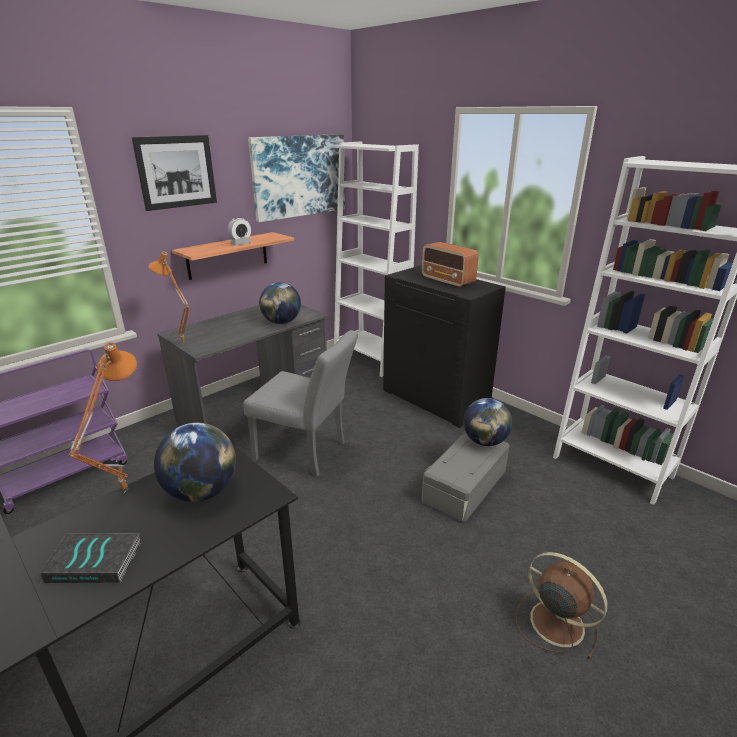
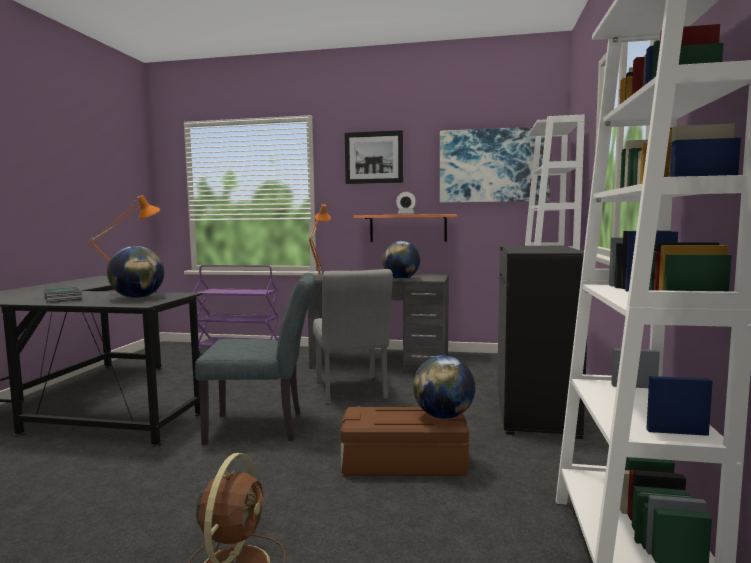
camera: 55 degrees right, 20 degrees down
radio [422,242,479,288] -> none
grey storage box [422,431,510,522] -> brown storage box [341,406,469,476]
none -> grey chair [195,273,315,445]

